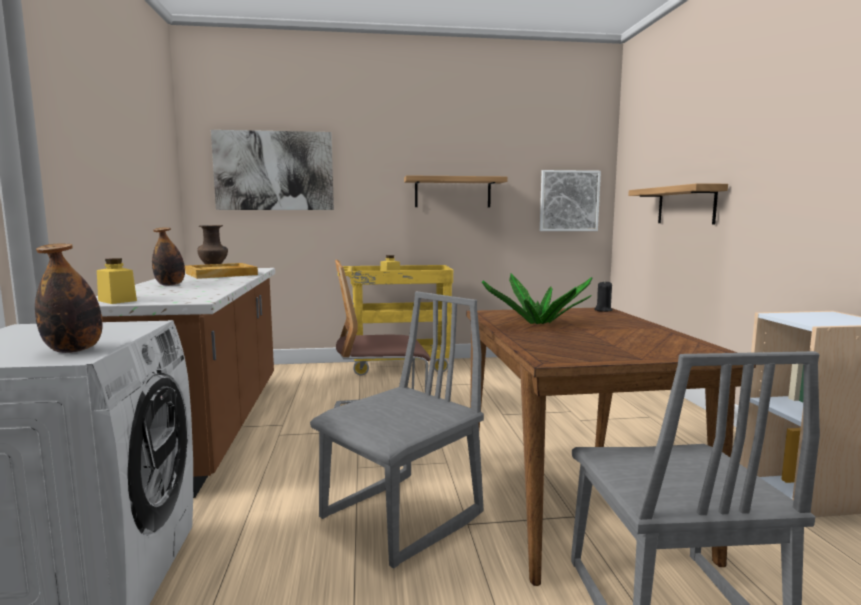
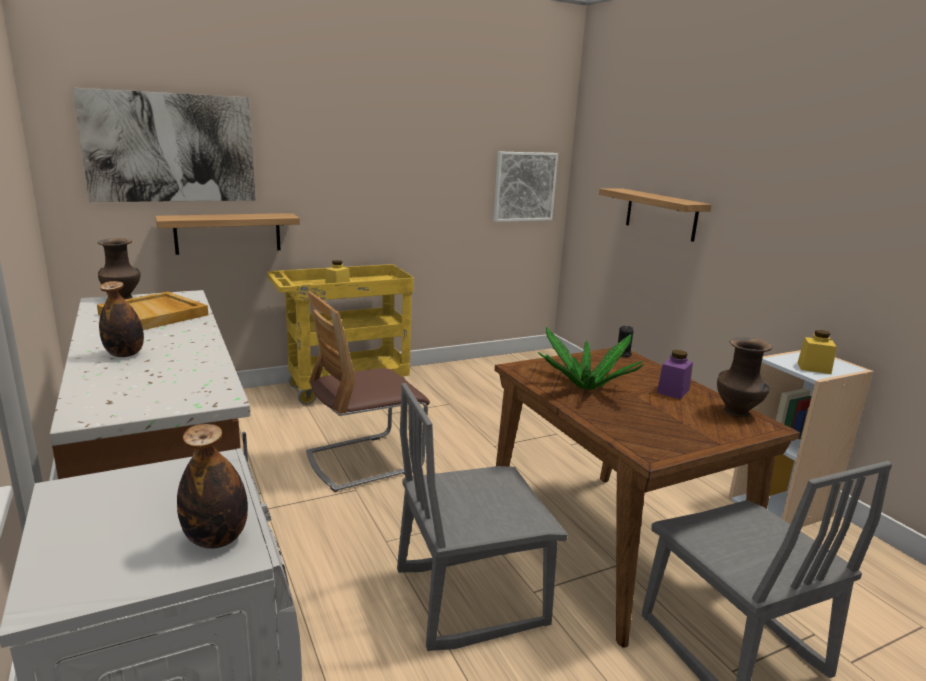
camera: 20 degrees left, 10 degrees up
yellow jar [97,258,137,304] -> yellow jar moved to [797,330,837,374]
grey chair [310,291,484,569] -> grey chair turned 135 degrees counterclockwise [397,383,568,651]
shelf [404,175,508,207] -> shelf moved to [155,213,300,255]
none -> purple jar [657,350,693,399]
none -> brown vase [717,337,772,417]

